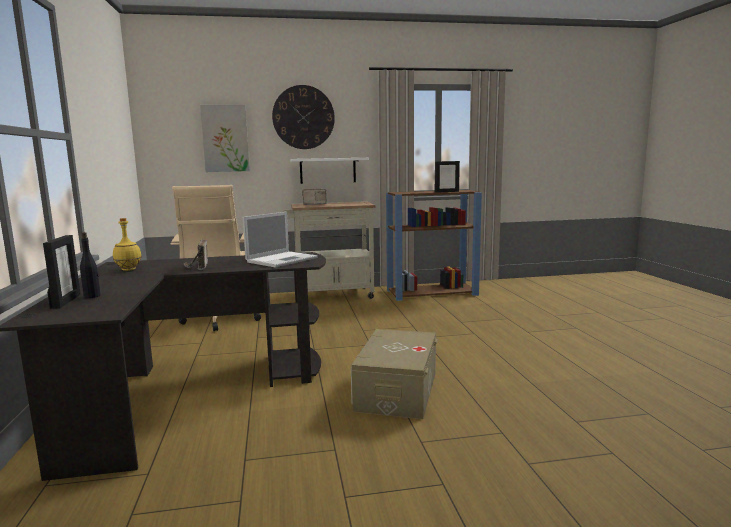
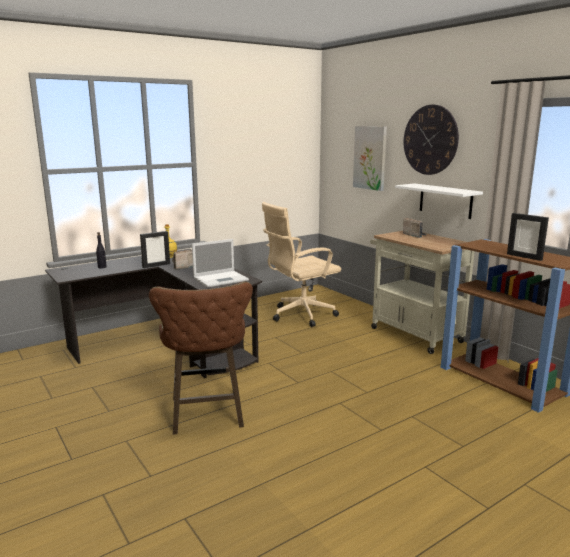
camera: 65 degrees right, 5 degrees up
picture frame [43,235,81,309] -> picture frame moved to [140,231,170,268]
laptop [243,212,318,268] -> laptop turned 45 degrees counterclockwise [192,239,249,288]
beige storage box [351,329,438,419] -> brown stool [149,282,253,435]

